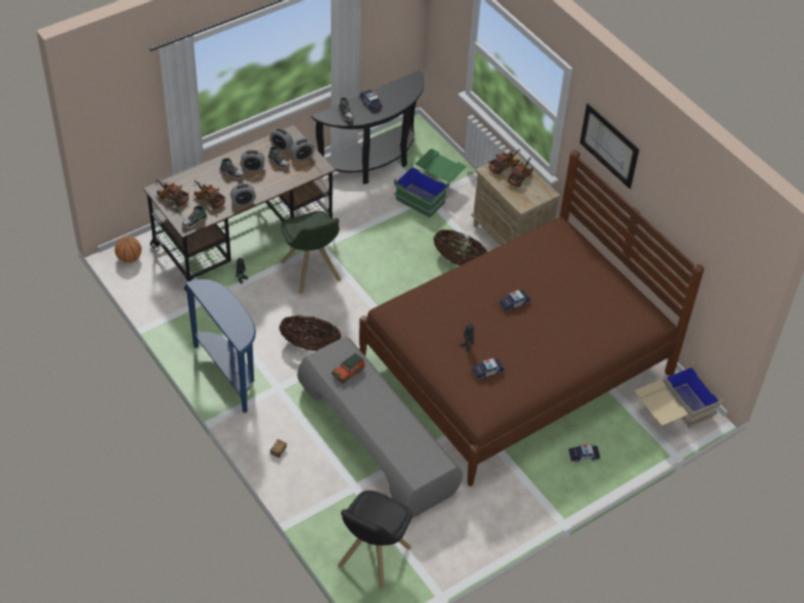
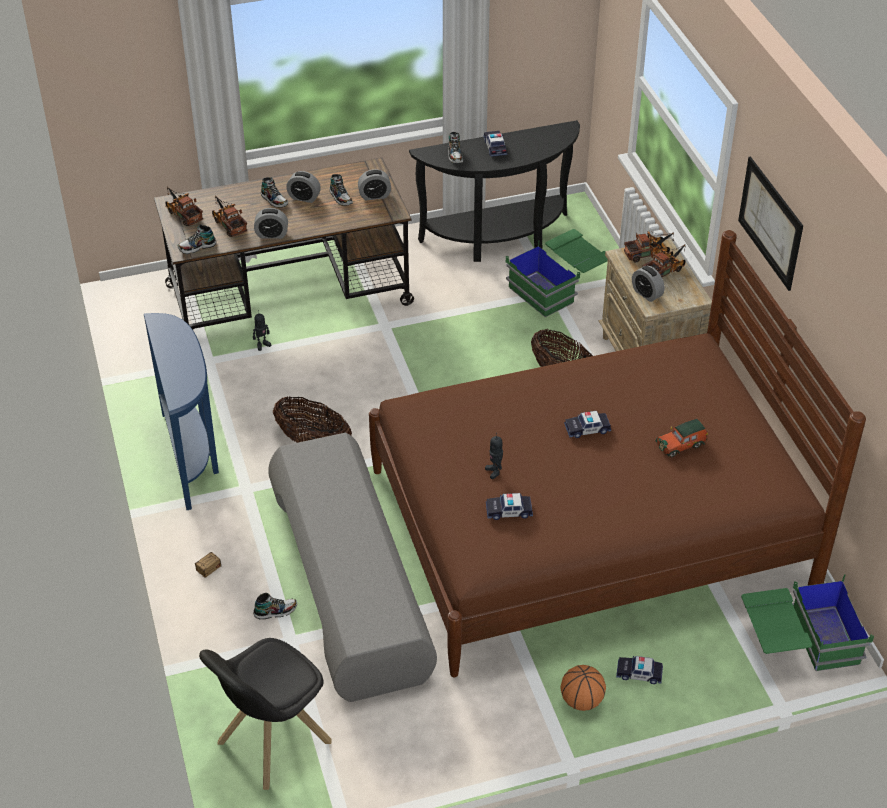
camera: 20 degrees right, 5 degrees down
basketball [115,236,141,263] -> basketball moved to [560,665,606,711]
alarm clock [270,128,293,152] -> alarm clock moved to [632,266,665,302]
green chair [280,211,341,294] -> none
toy car [332,353,365,383] -> toy car moved to [655,418,708,458]
beige storage box [635,363,723,428] -> green storage box [741,574,874,671]
none -> shoe [253,593,297,619]

